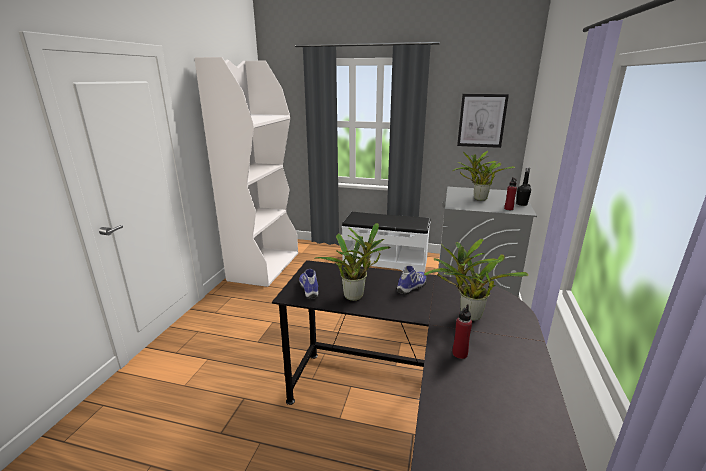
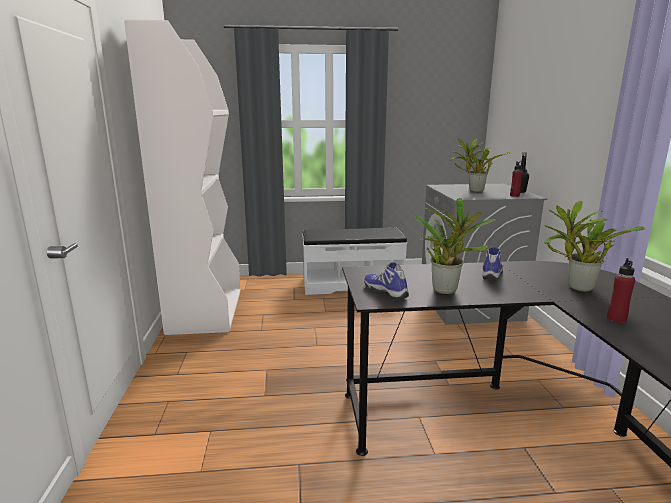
camera: 20 degrees left, 5 degrees down
picture [457,94,509,148] -> none

